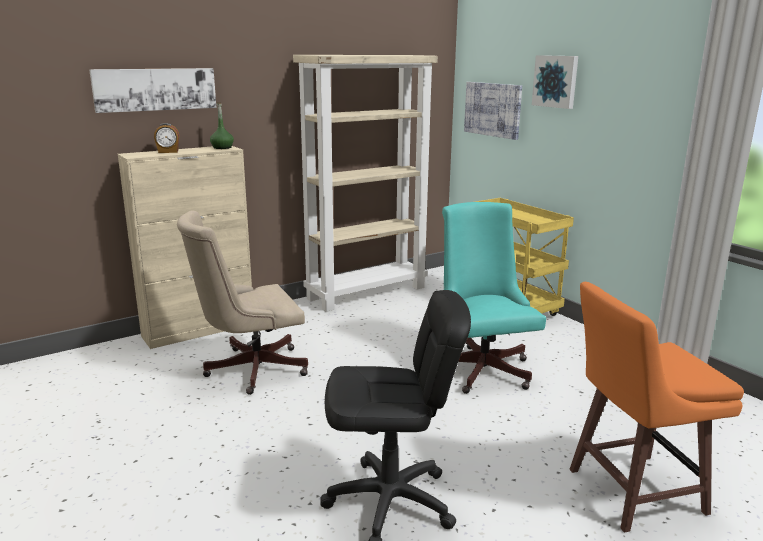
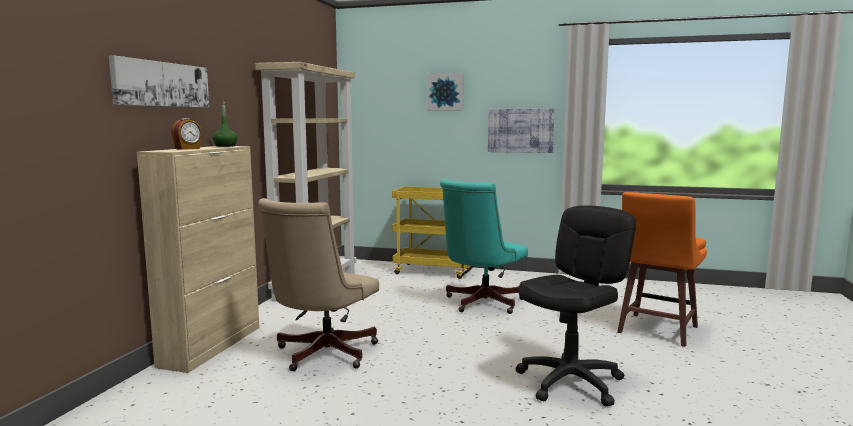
camera: 40 degrees left, 10 degrees down
turquoise office chair [442,202,546,394] -> turquoise office chair turned 90 degrees counterclockwise [440,179,528,314]
picture [464,82,522,140] -> picture moved to [488,109,555,153]

